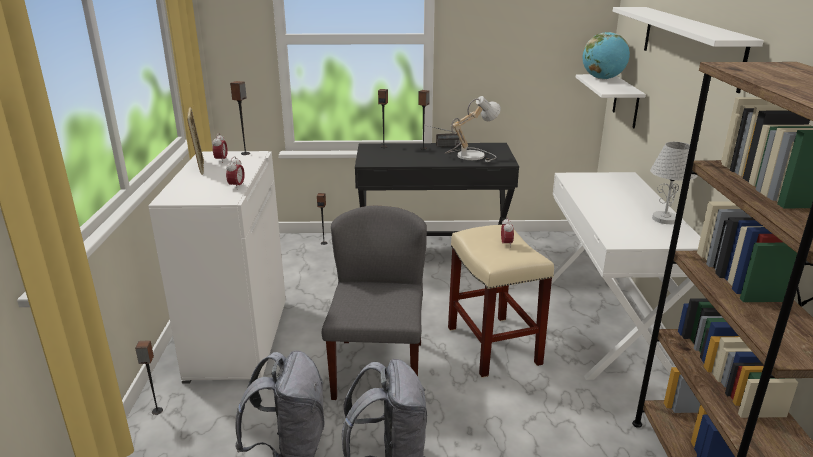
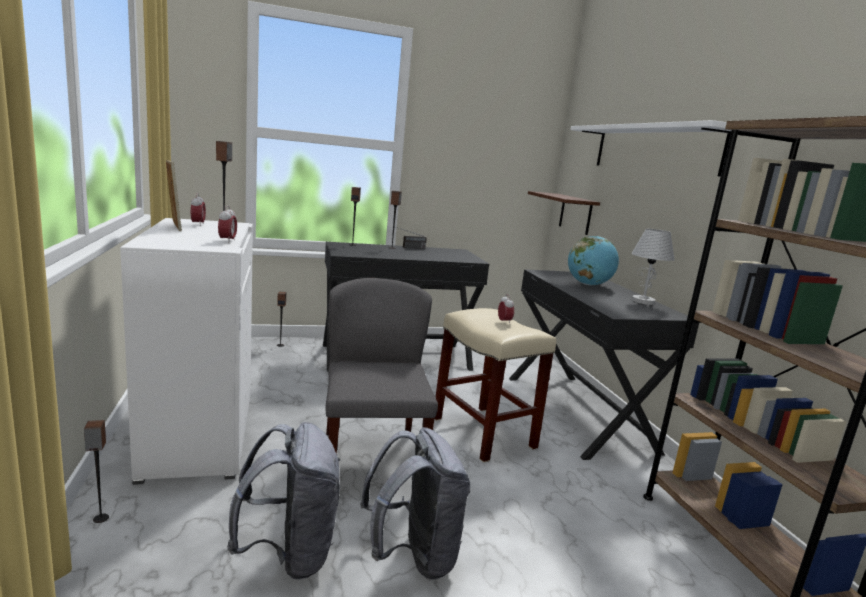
camera: 15 degrees left, 10 degrees down
table lamp [445,96,501,162] -> none
white desk [551,172,700,380] -> black desk [509,269,699,460]
white shelf [576,74,646,129] -> brown shelf [528,191,600,235]
globe [583,32,630,79] -> globe moved to [568,236,619,285]

